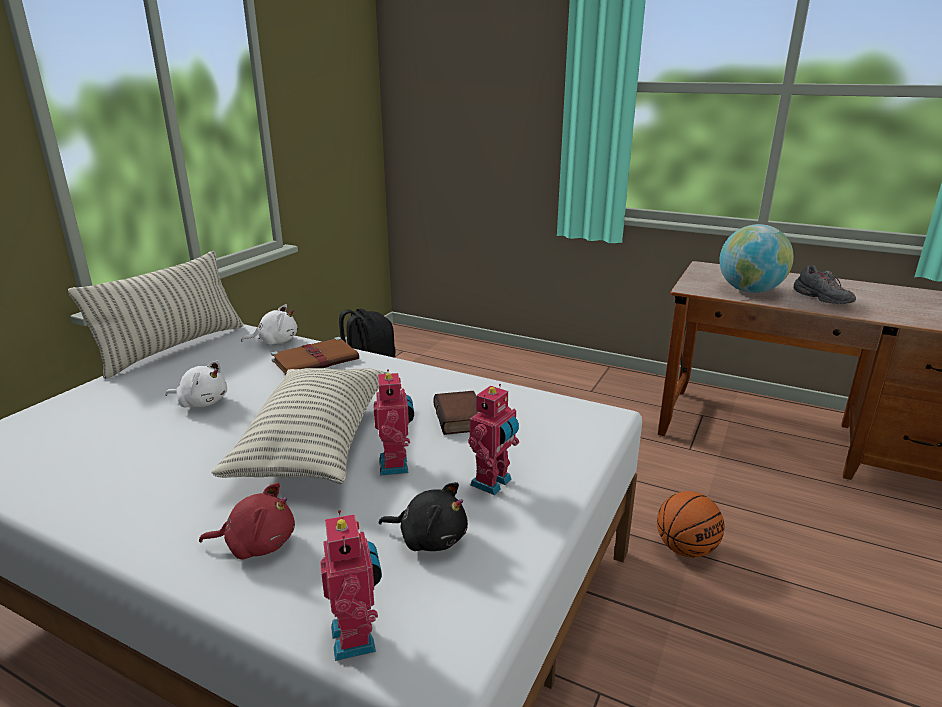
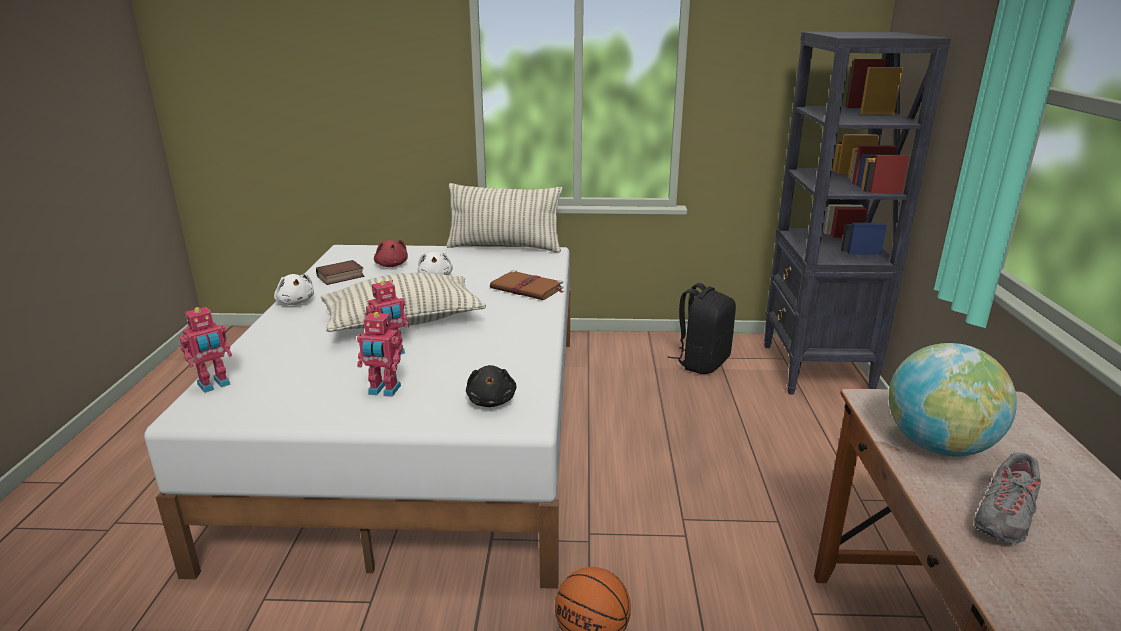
camera: 65 degrees right, 0 degrees up
red plush toy [199,483,295,560] -> red plush toy moved to [374,240,408,267]
white plush toy [241,304,298,345] -> white plush toy moved to [274,273,314,305]
black plush toy [379,482,468,551] -> black plush toy moved to [466,365,516,407]
book [433,391,478,435] -> book moved to [316,260,365,285]
none -> black bookcase [764,32,951,395]

